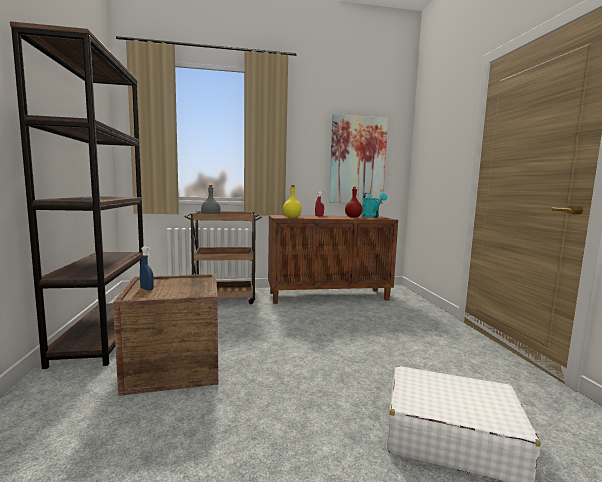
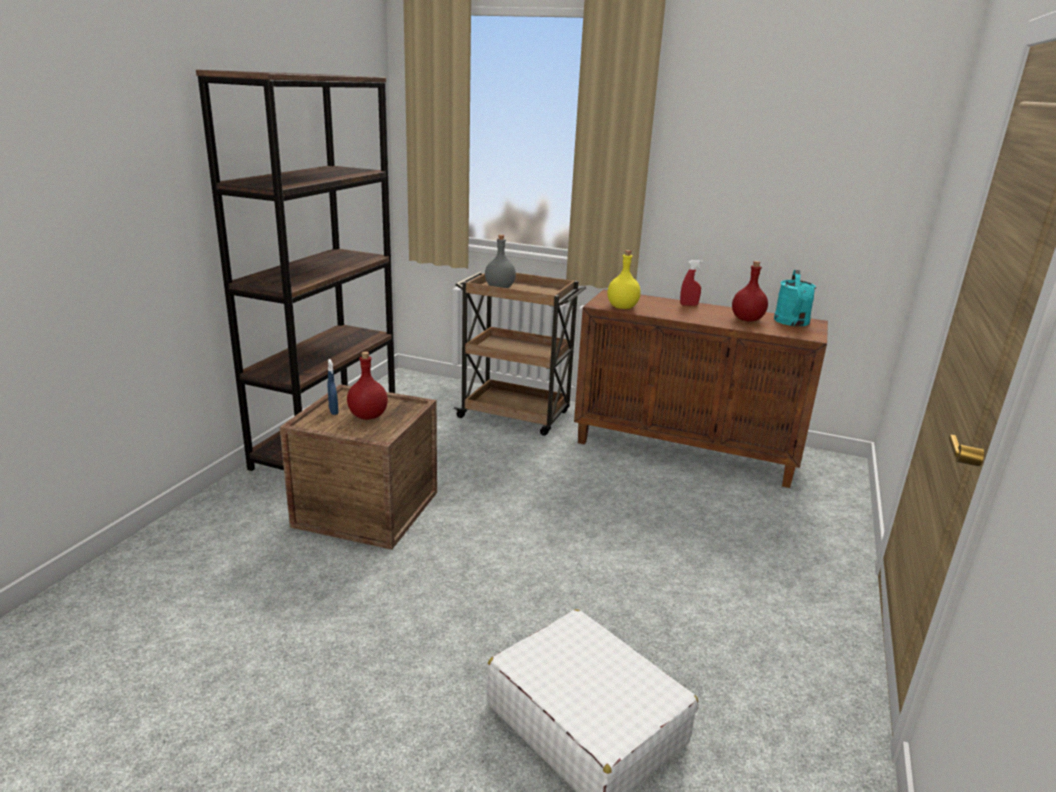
camera: 30 degrees right, 15 degrees up
picture [329,114,388,204] -> none
none -> red bottle [347,352,388,420]

